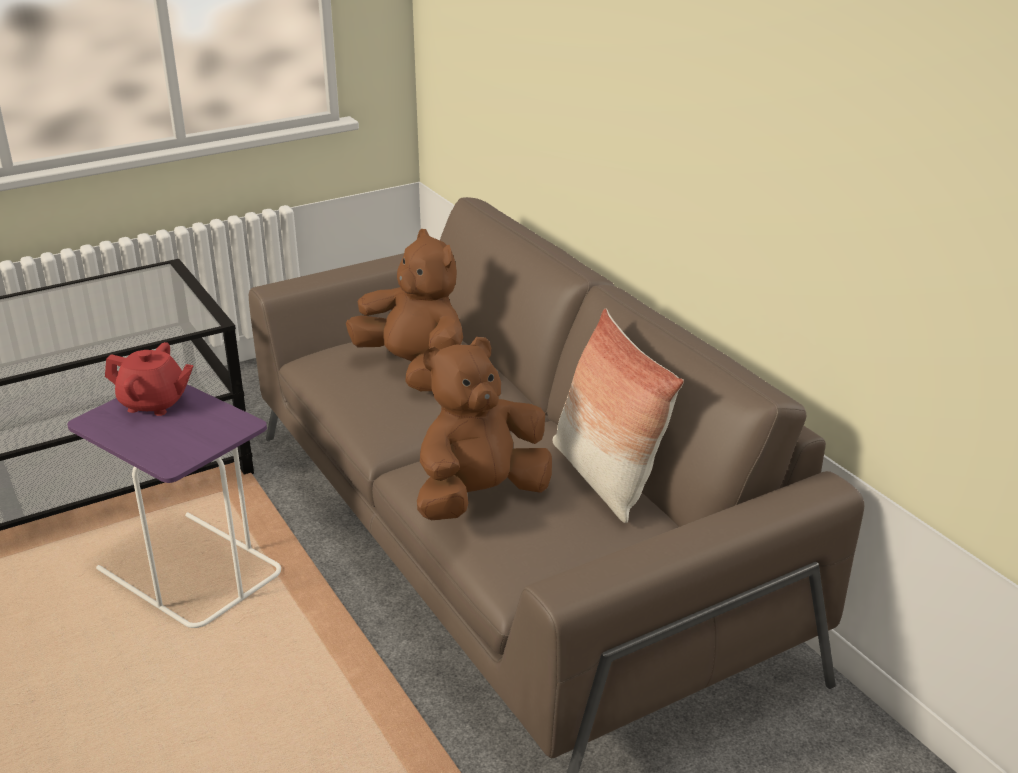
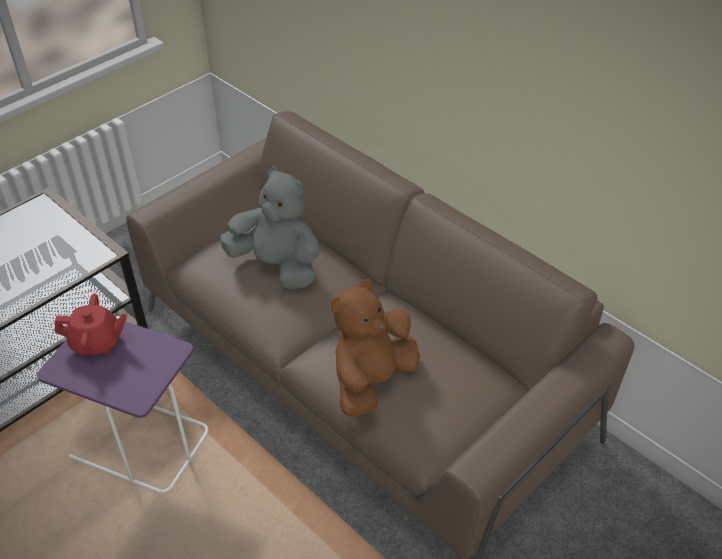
camera: 15 degrees left, 15 degrees up
brown plush toy [346,229,463,391] -> grey plush toy [220,166,320,290]
pillow [553,308,684,523] -> none

